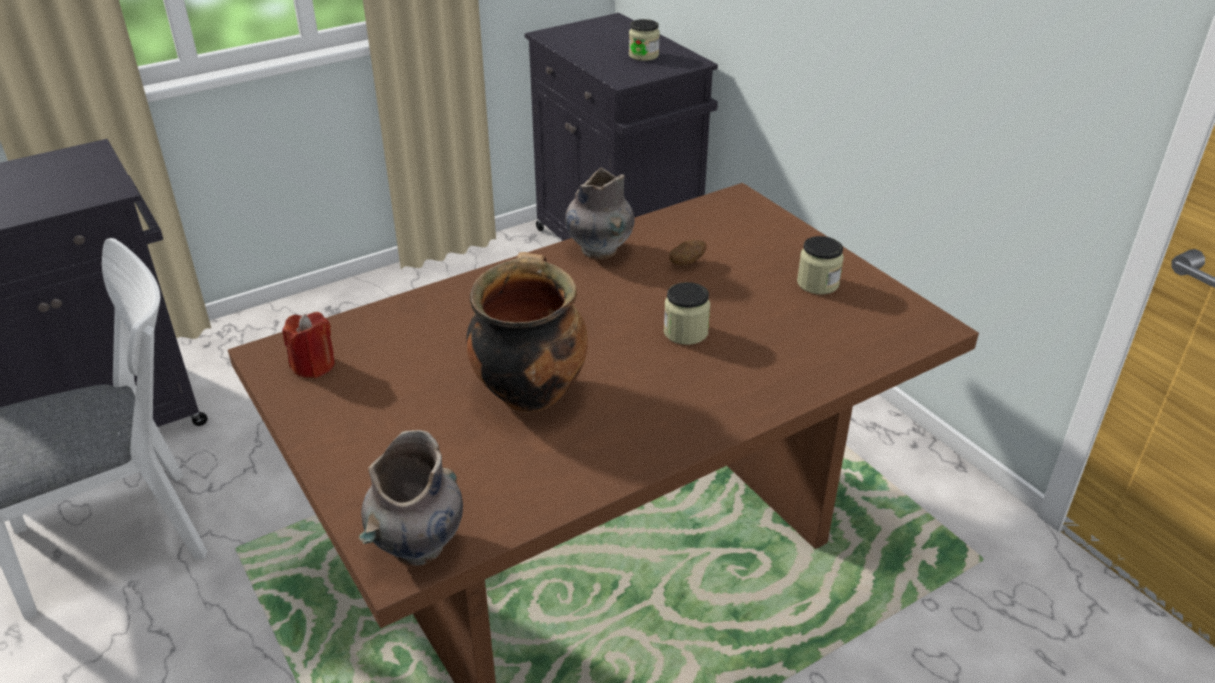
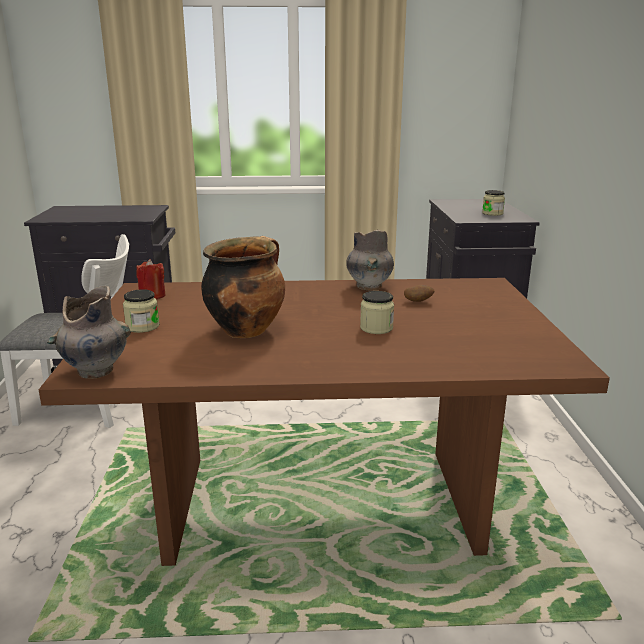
camera: 30 degrees right, 15 degrees down
jar [797,236,844,294] -> jar moved to [123,289,160,333]

